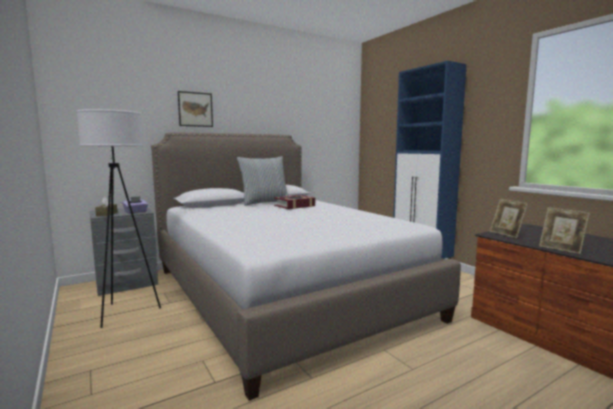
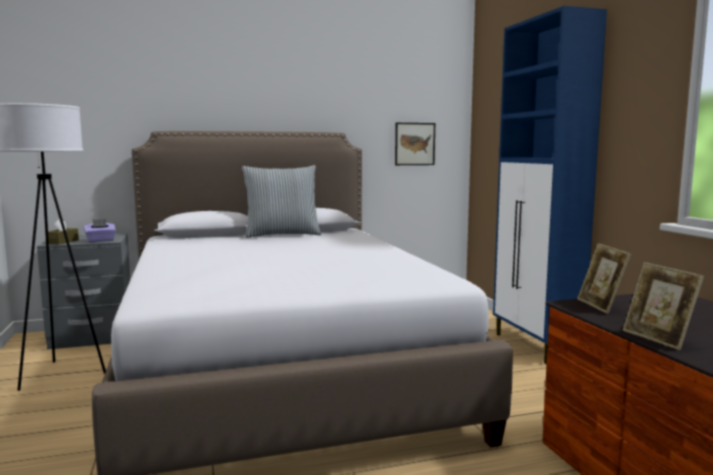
camera: 15 degrees right, 0 degrees up
picture [178,91,213,127] -> picture moved to [395,123,435,165]
book [274,195,315,209] -> none

